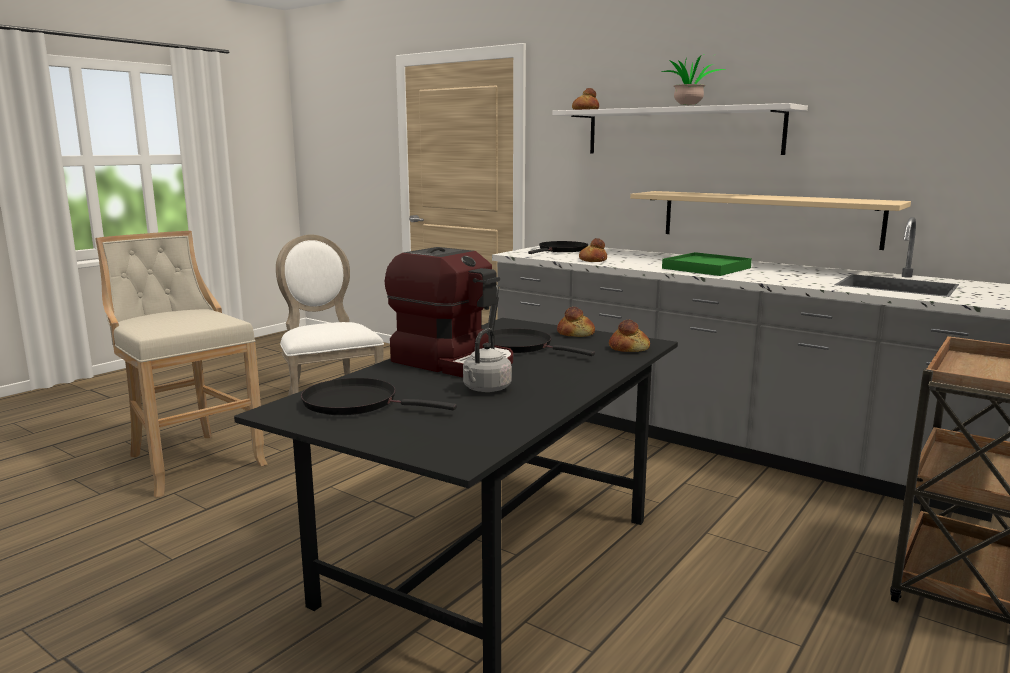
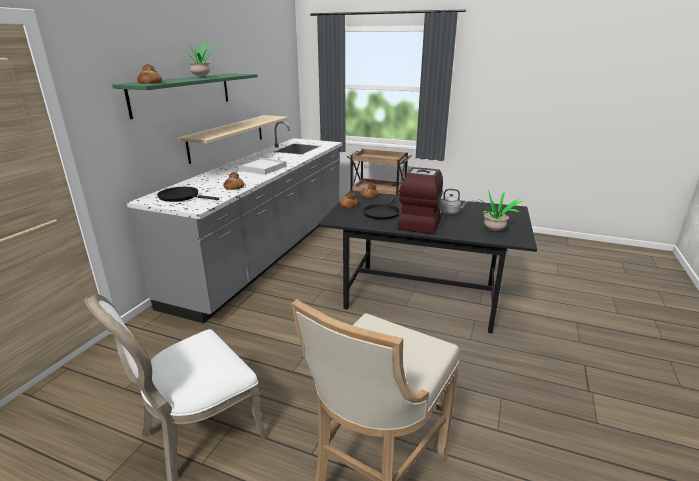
camera: 105 degrees left, 10 degrees up
black frying pan [301,378,457,415] -> potted plant [474,190,522,231]
white shelf [552,103,808,155] -> green shelf [112,73,257,119]
green tray [662,252,752,276] -> white tray [237,157,287,175]

